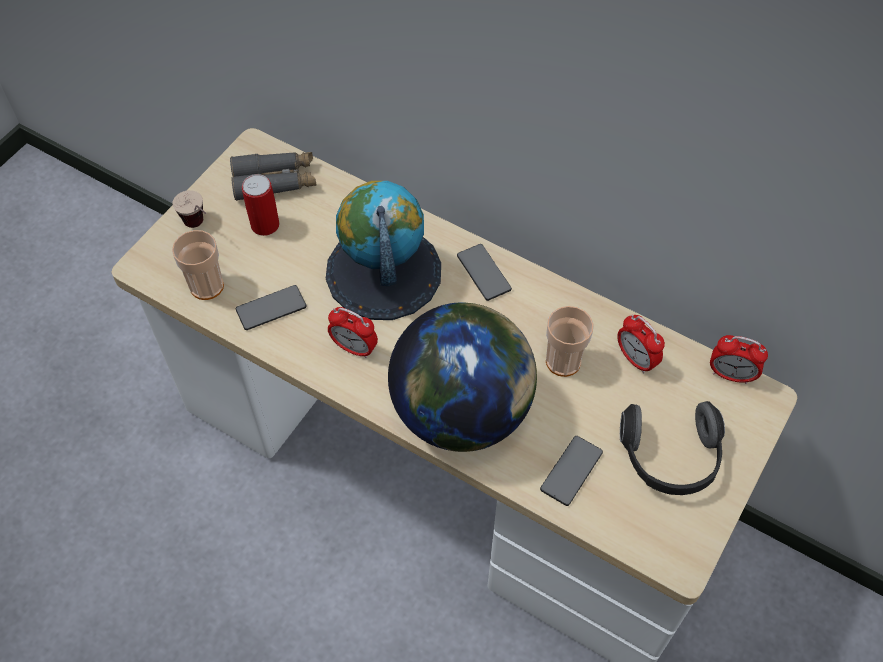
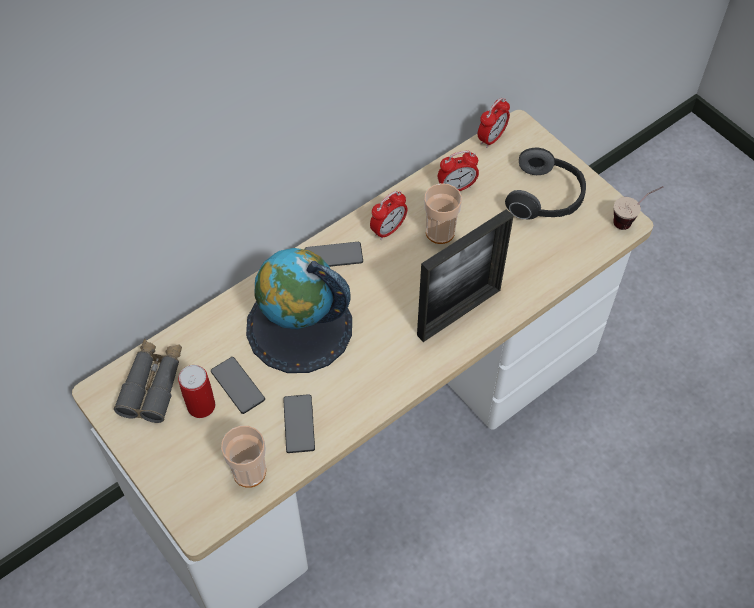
camera: 70 degrees left, 0 degrees up
cup [172,190,206,228] -> cup moved to [613,186,663,230]
alarm clock [328,307,378,358] -> alarm clock moved to [370,191,407,240]
globe [388,303,537,452] -> picture frame [417,209,513,342]
phone [540,436,603,506] -> phone moved to [211,357,265,414]

